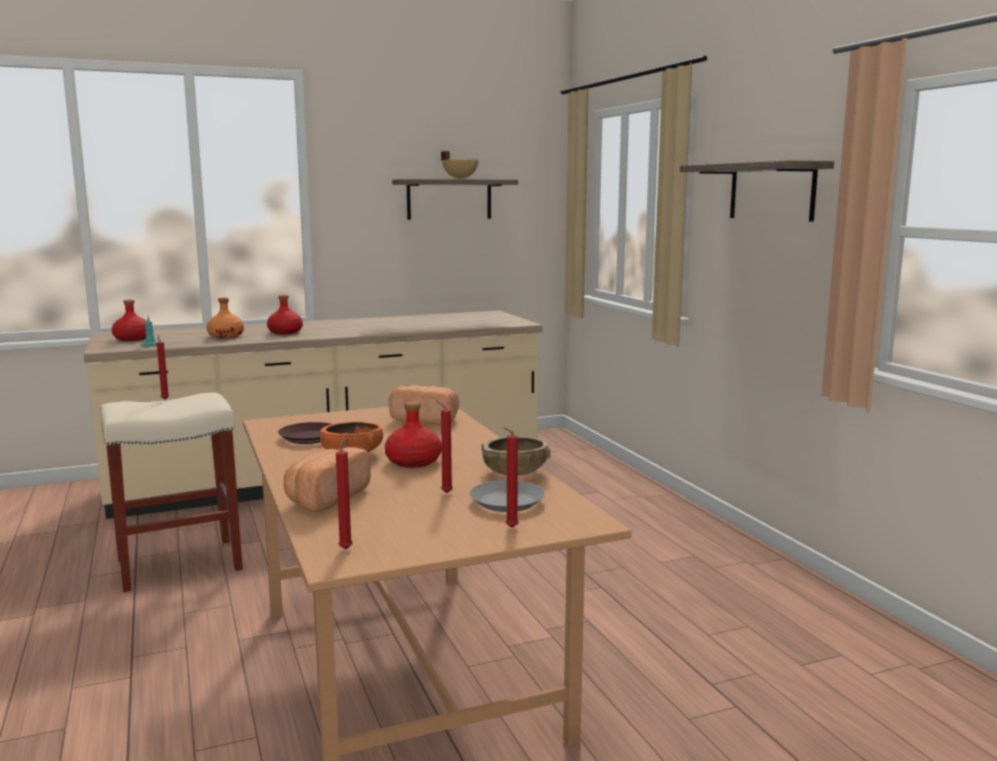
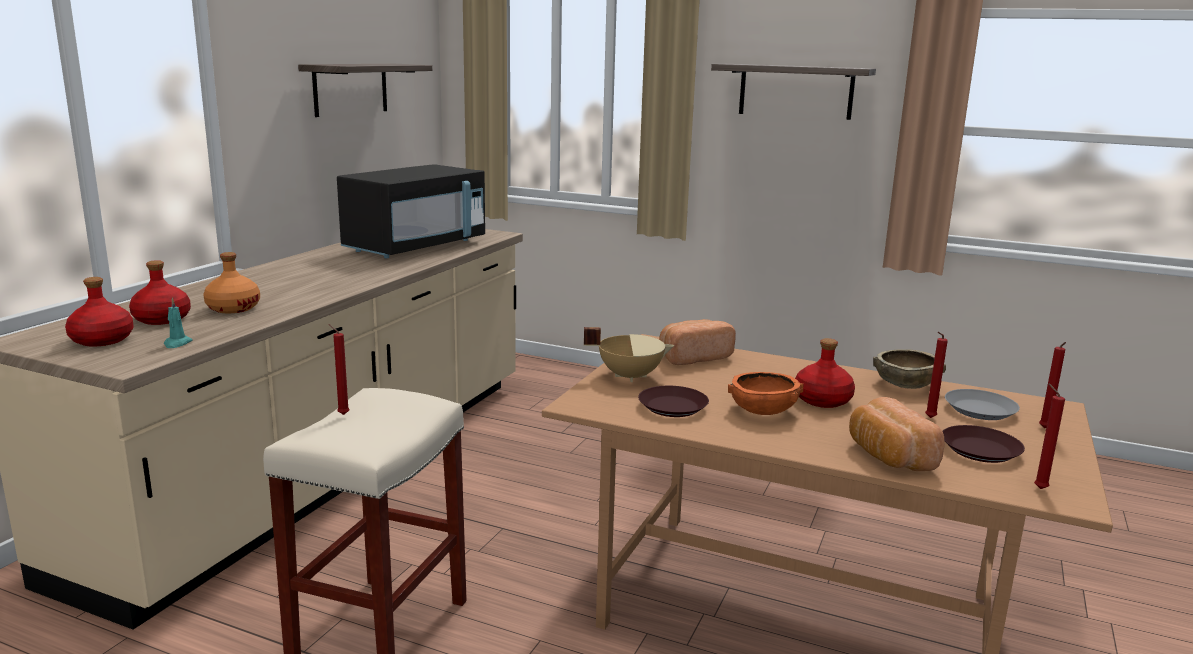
camera: 45 degrees left, 5 degrees up
red bottle [267,295,303,334] -> red bottle moved to [129,260,191,325]
beige cooking pot [441,151,479,179] -> beige cooking pot moved to [584,327,674,382]
none -> black microwave [337,164,485,258]
none -> brown plate [942,425,1025,463]

